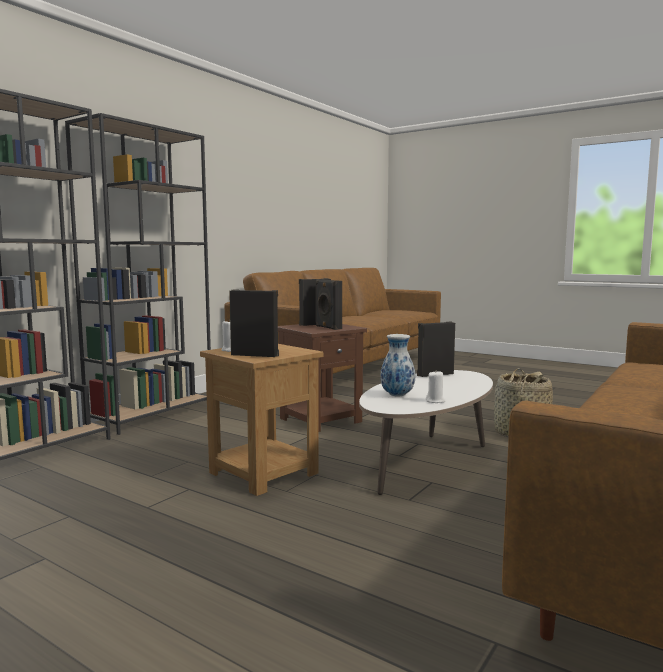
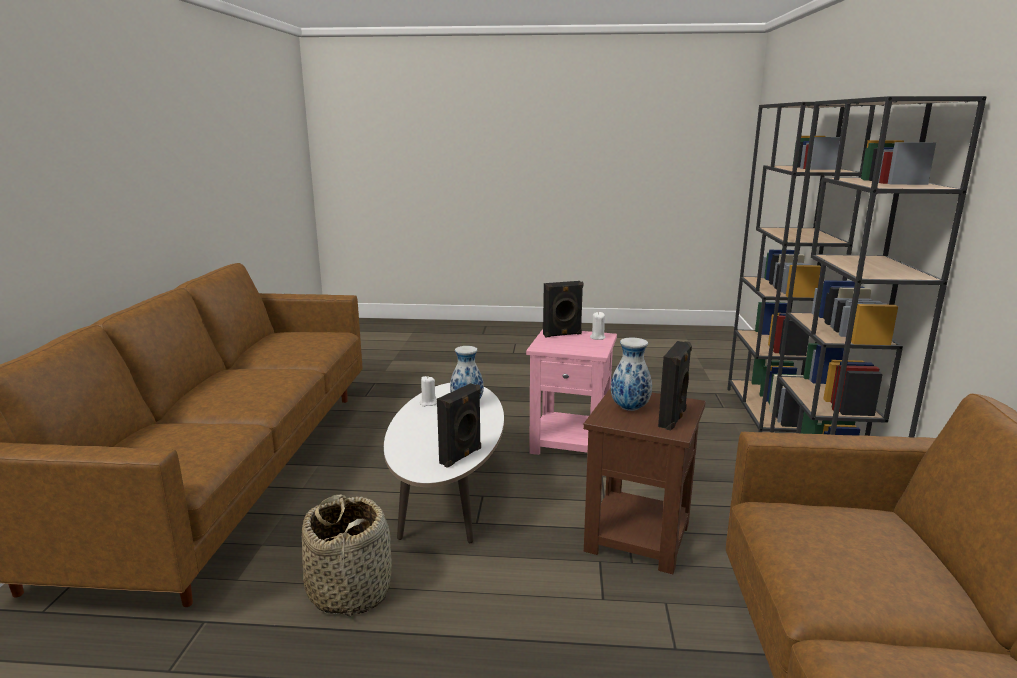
camera: 150 degrees right, 10 degrees up
brown side table [200,344,323,496] -> pink side table [526,329,617,455]
black speaker [316,279,342,330] -> vase [611,338,652,411]

